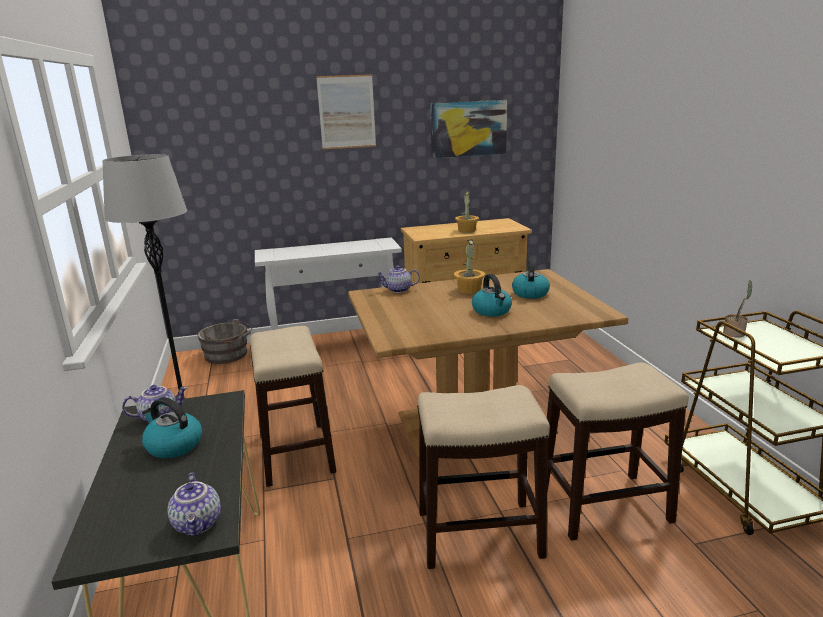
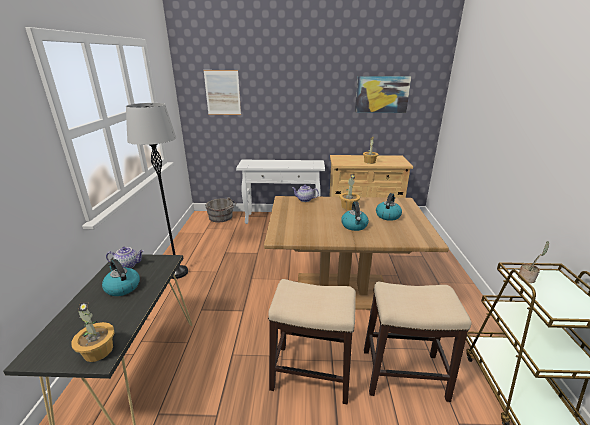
camera: 15 degrees right, 5 degrees up
teapot [168,473,221,536] -> potted plant [71,302,115,362]
stool [250,326,336,487] -> none
picture [316,74,376,149] -> picture moved to [203,70,241,115]

